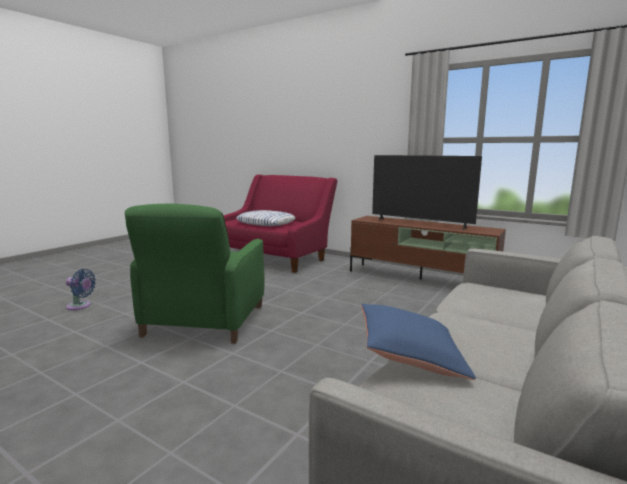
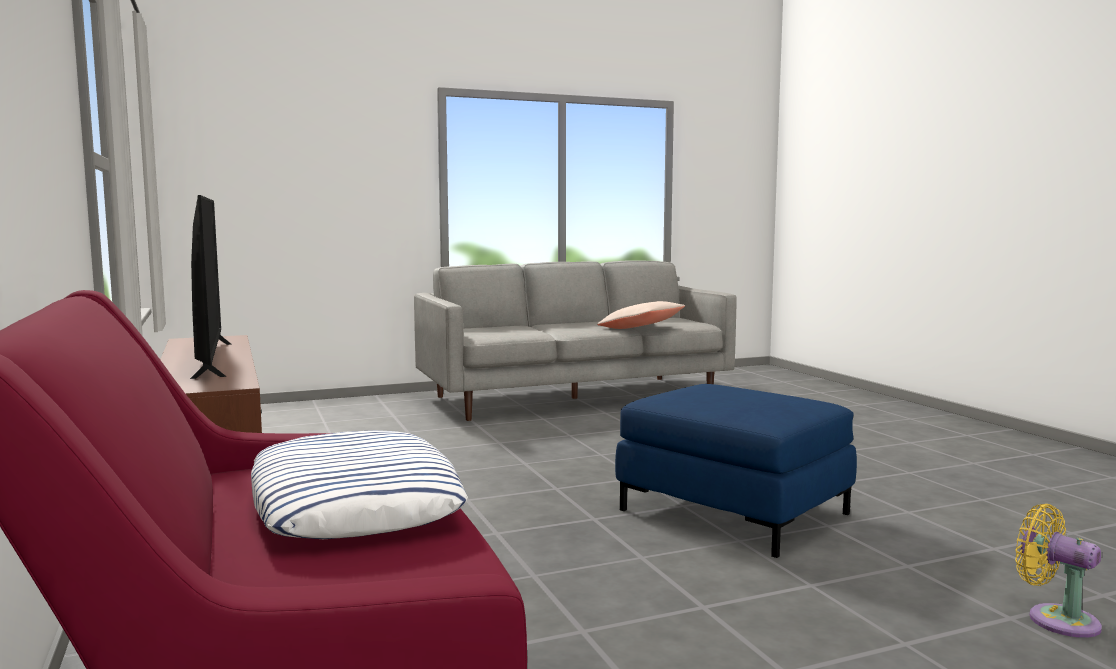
camera: 145 degrees left, 5 degrees down
blue fan [66,269,96,310] -> yellow fan [1015,504,1102,638]
green armchair [125,204,265,344] -> blue ottoman [615,384,857,558]
blue pillow [362,304,476,380] -> beige pillow [597,301,685,329]

